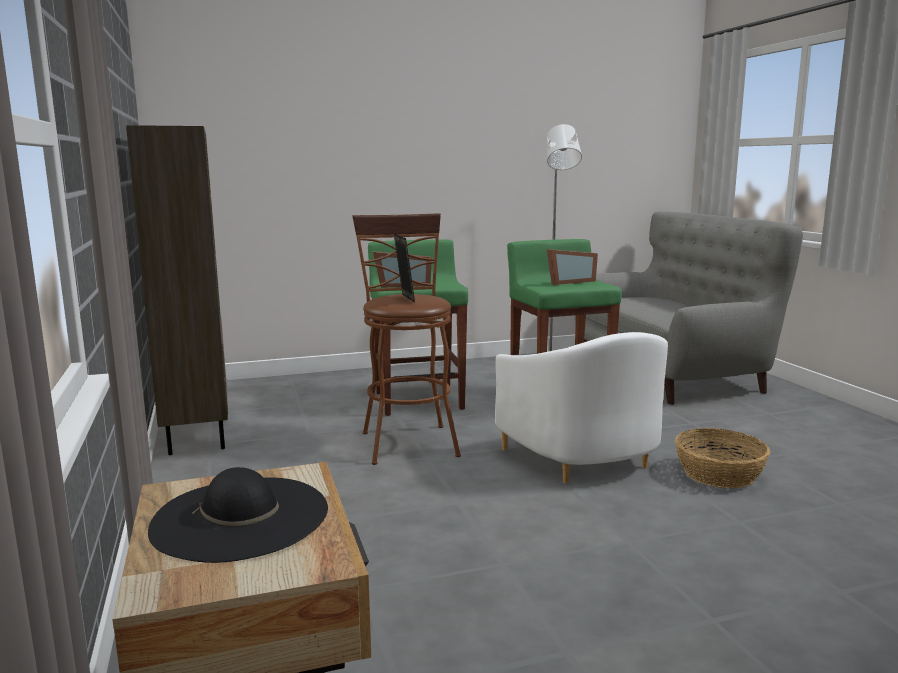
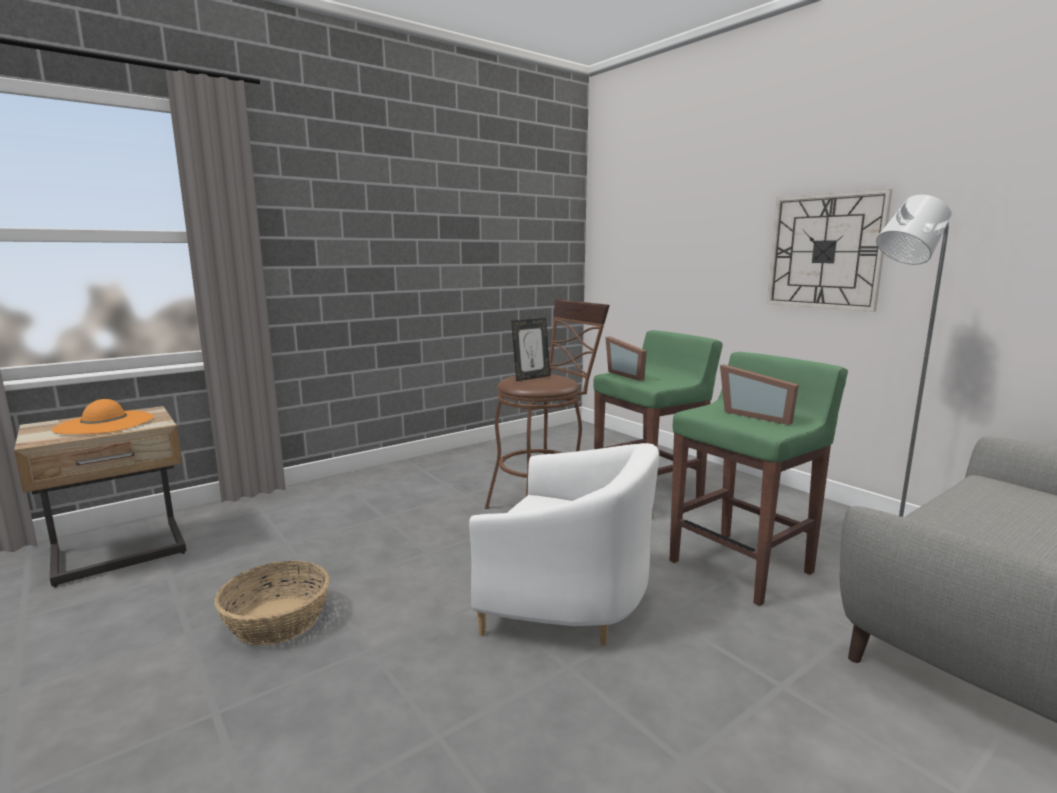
camera: 70 degrees right, 0 degrees up
brown bookcase [126,125,228,455] -> none
black hat [148,467,328,563] -> orange hat [52,399,154,434]
white armchair [495,332,668,483] -> white armchair turned 120 degrees counterclockwise [469,443,659,646]
basket [675,428,770,488] -> basket moved to [214,560,330,645]
none -> wall clock [767,189,893,312]

